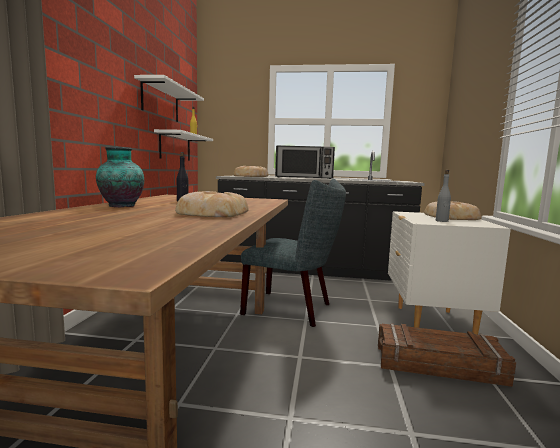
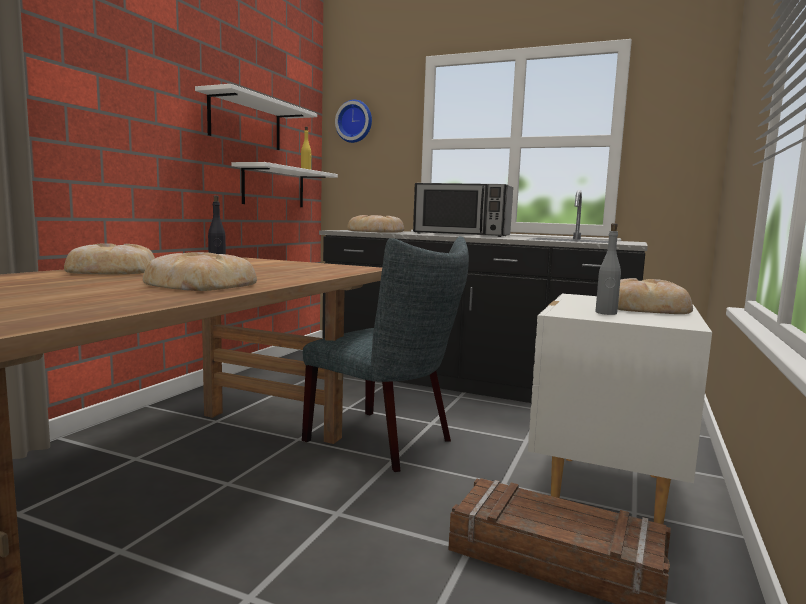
camera: 15 degrees right, 0 degrees up
vase [96,147,144,207] -> bread [64,243,155,275]
none -> wall clock [335,100,372,143]

